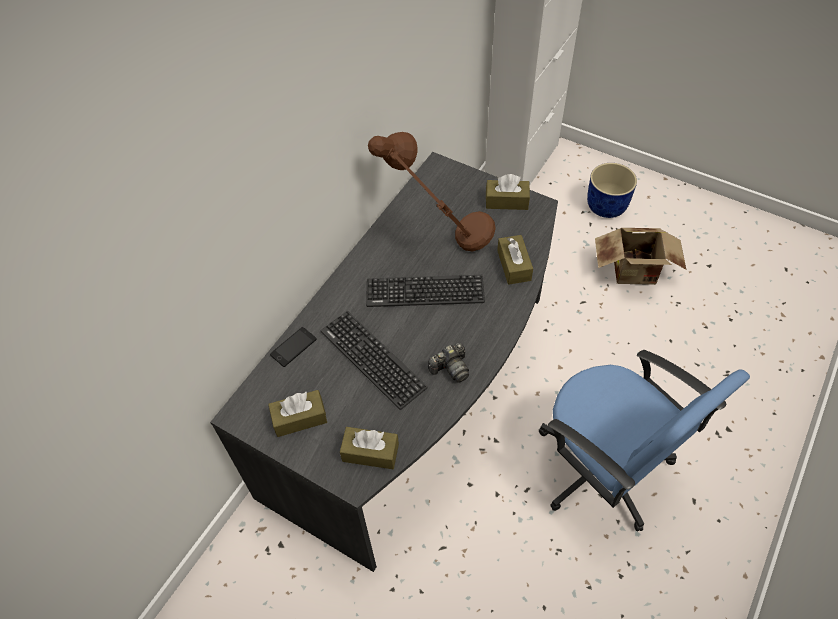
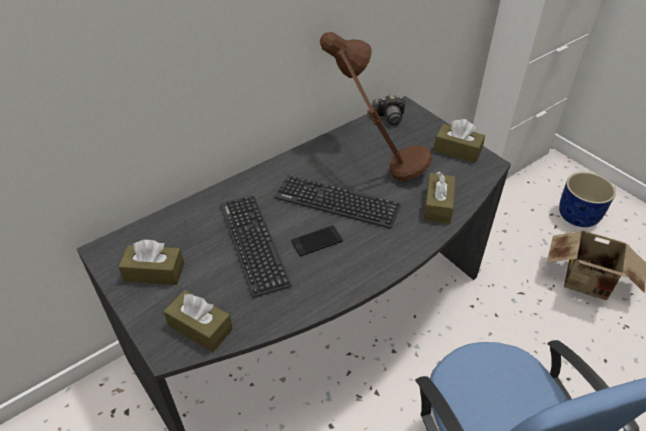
camera: 20 degrees right, 10 degrees down
phone [270,327,317,367] -> phone moved to [291,226,343,256]
camera [428,343,469,383] -> camera moved to [371,94,405,125]

